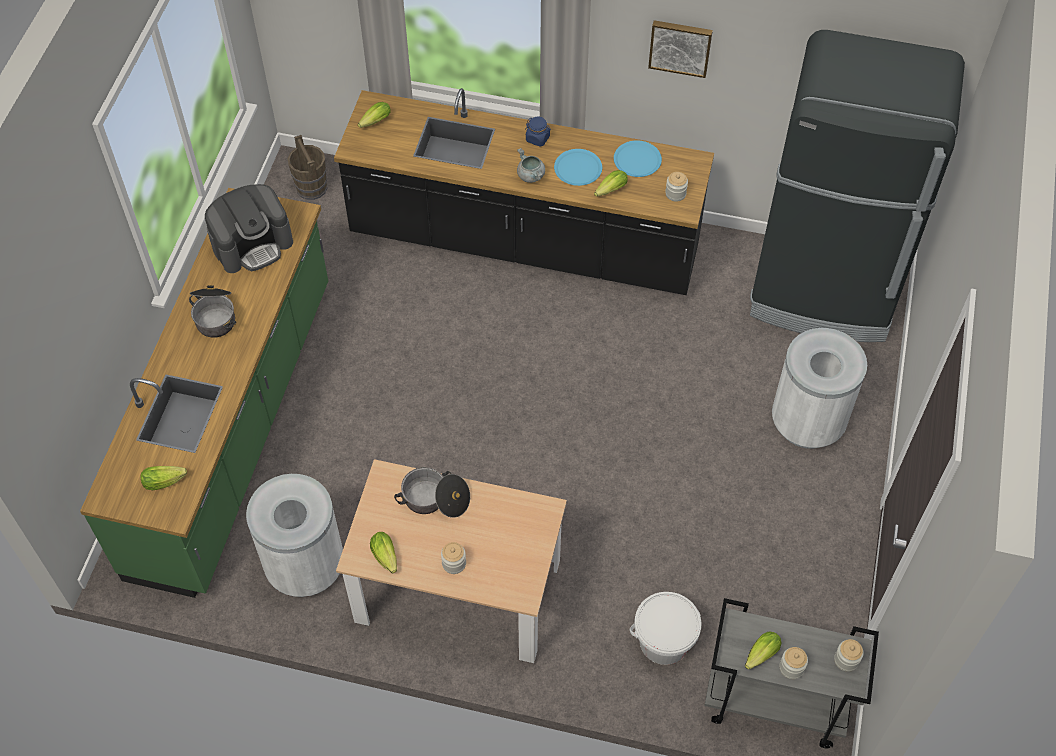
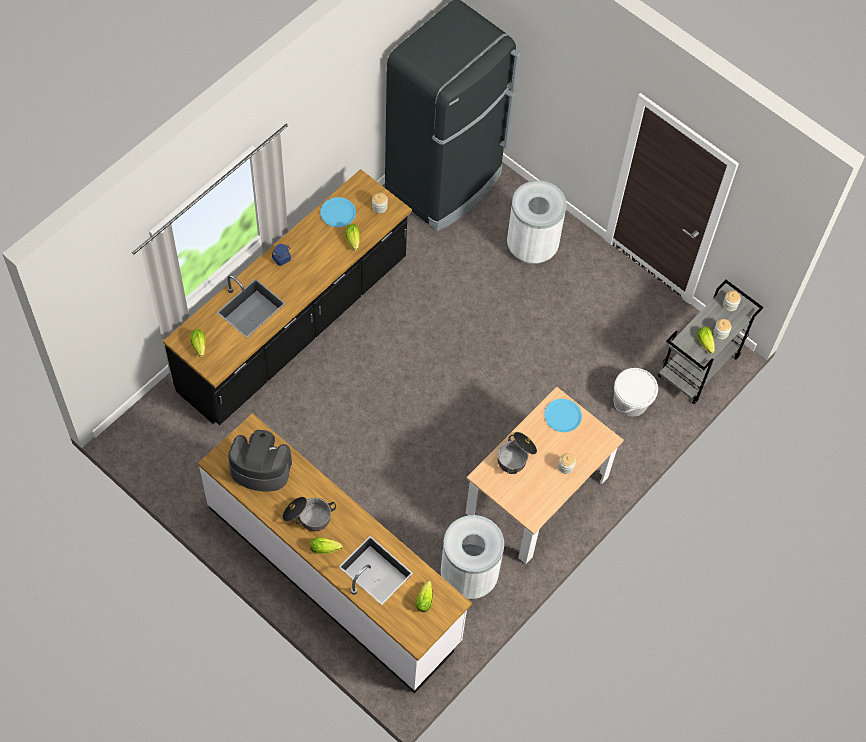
camera: 65 degrees left, 5 degrees up
green counter [80,188,328,598] -> white counter [198,413,472,693]
coffee machine [205,184,293,273] -> coffee machine turned 75 degrees counterclockwise [228,430,292,492]
brown bucket [288,135,327,200] -> none
lettuce [370,532,397,573] -> lettuce moved to [310,537,343,554]
grey cooking pot [517,148,545,183] -> none
blue plate [554,149,602,186] -> blue plate moved to [544,399,582,432]
picture [648,20,713,78] -> none

